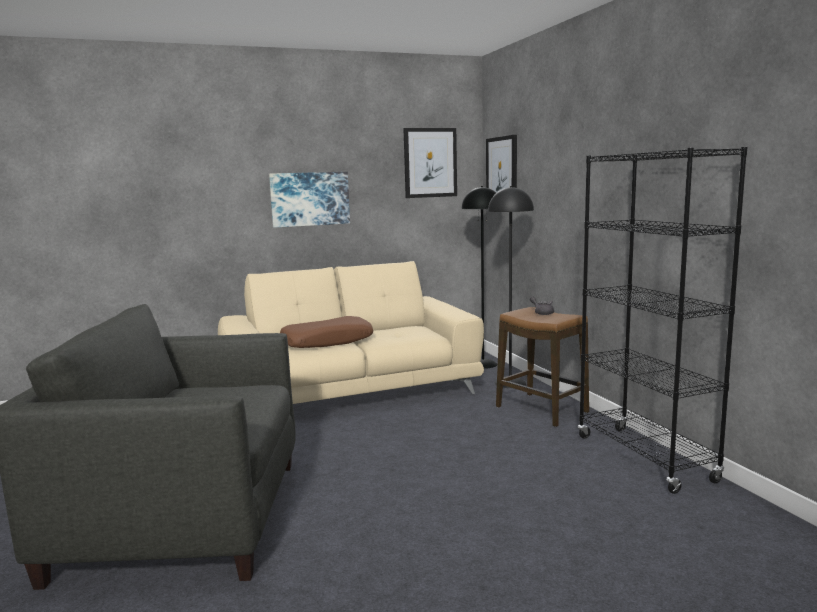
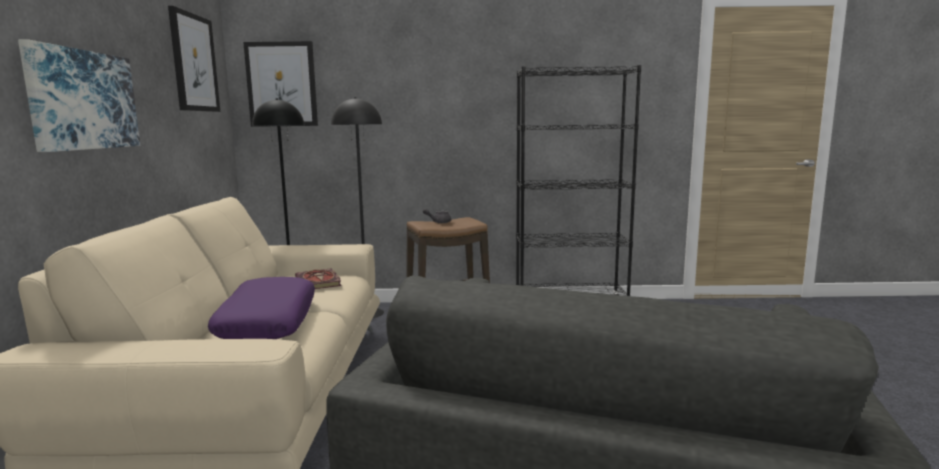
camera: 70 degrees left, 0 degrees up
brown pillow [280,316,373,348] -> purple pillow [208,277,315,339]
none -> book [295,269,341,289]

